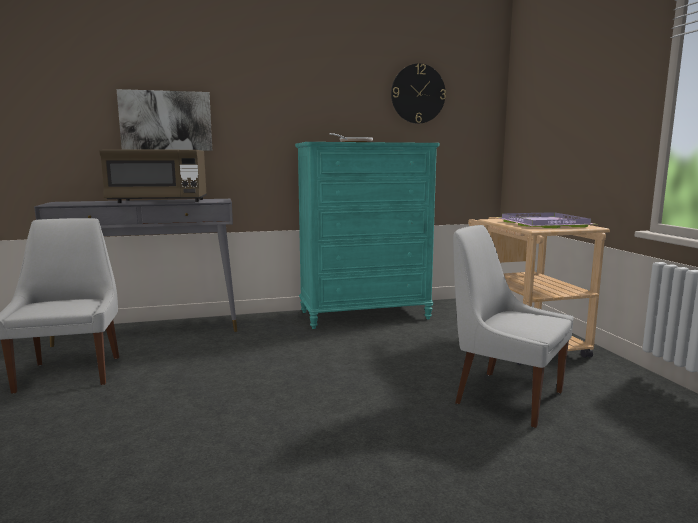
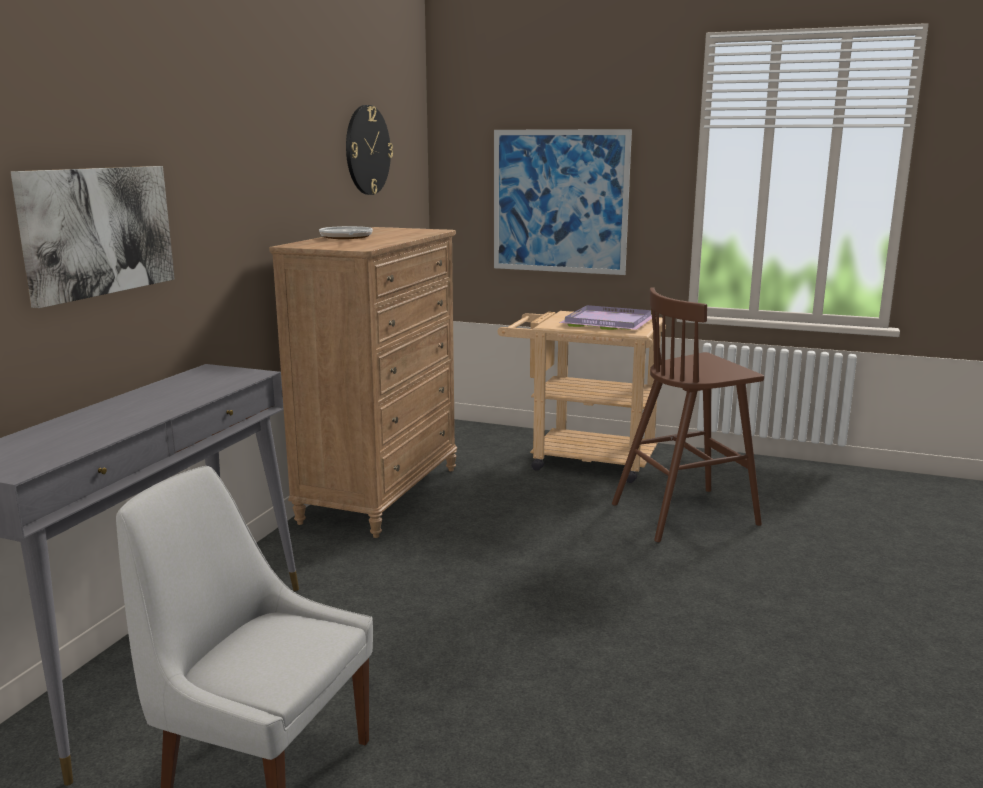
camera: 55 degrees left, 5 degrees up
brown microwave [99,149,207,203] -> none
turquoise dresser [295,142,440,329] -> brown dresser [269,227,457,538]
white chair [453,225,574,428] -> brown stool [612,287,764,542]
none -> picture [494,129,632,275]

